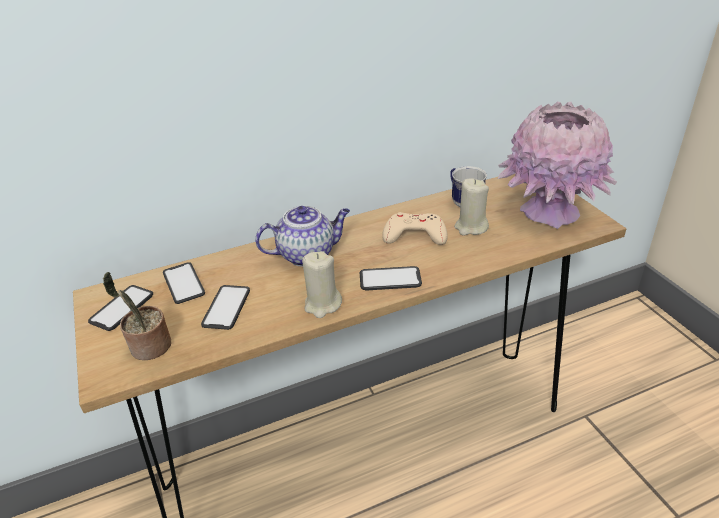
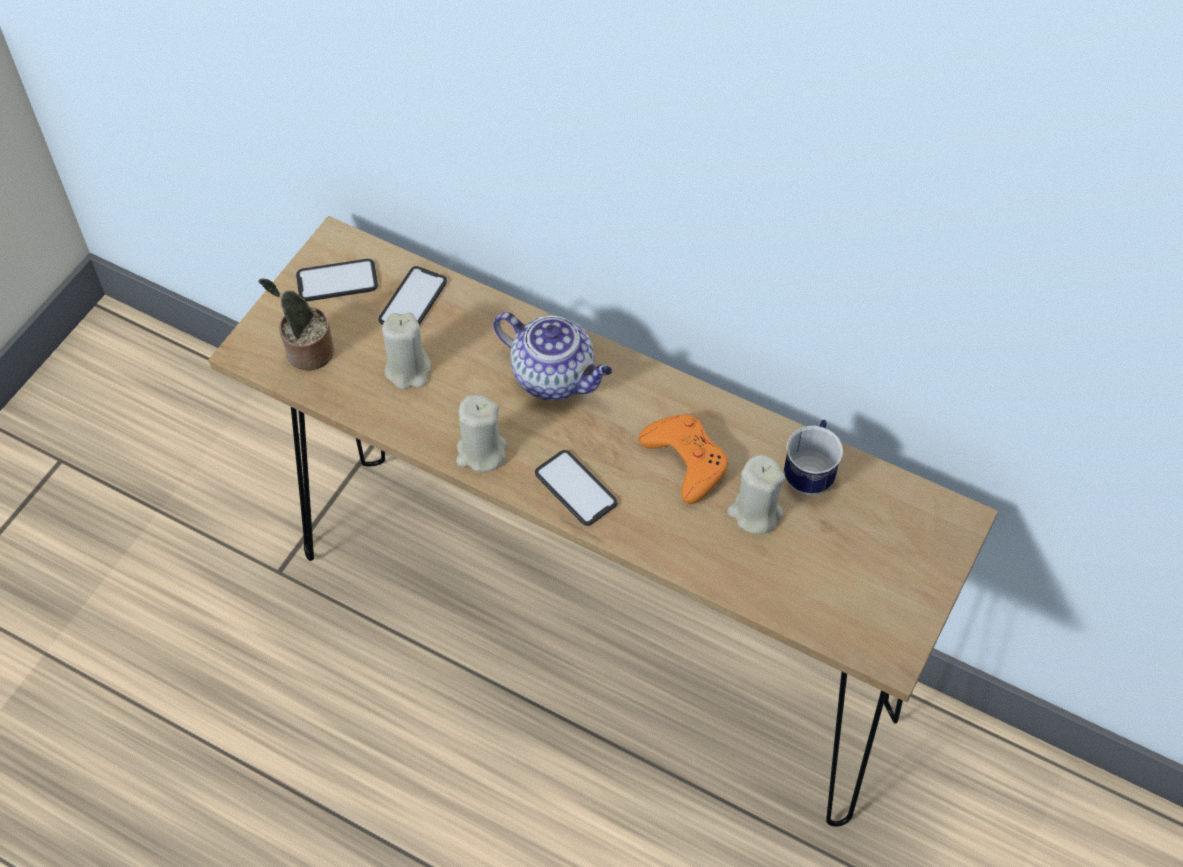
camera: 50 degrees right, 20 degrees up
phone [201,285,250,330] -> beige candle [382,312,431,389]
beige game controller [382,212,448,245] -> orange game controller [639,414,728,504]
pink vase [498,102,617,229] -> none

